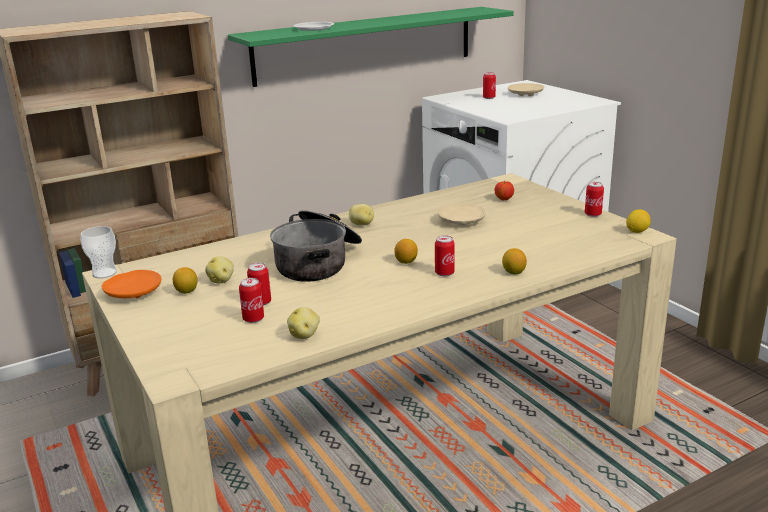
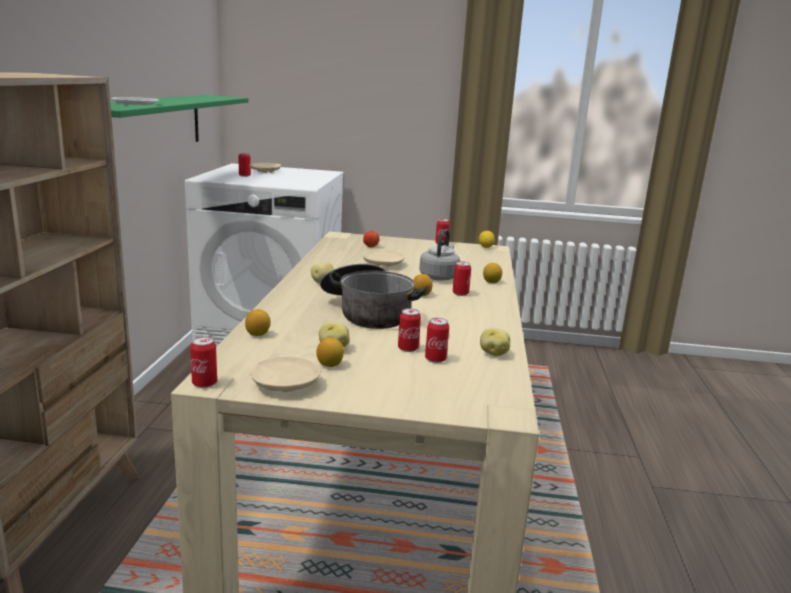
camera: 55 degrees left, 5 degrees down
cup [81,226,117,279] -> can [190,336,217,388]
orange plate [101,270,162,298] -> beige plate [250,357,321,392]
none -> lemon [245,309,271,336]
none -> grey kettle [419,229,460,281]

